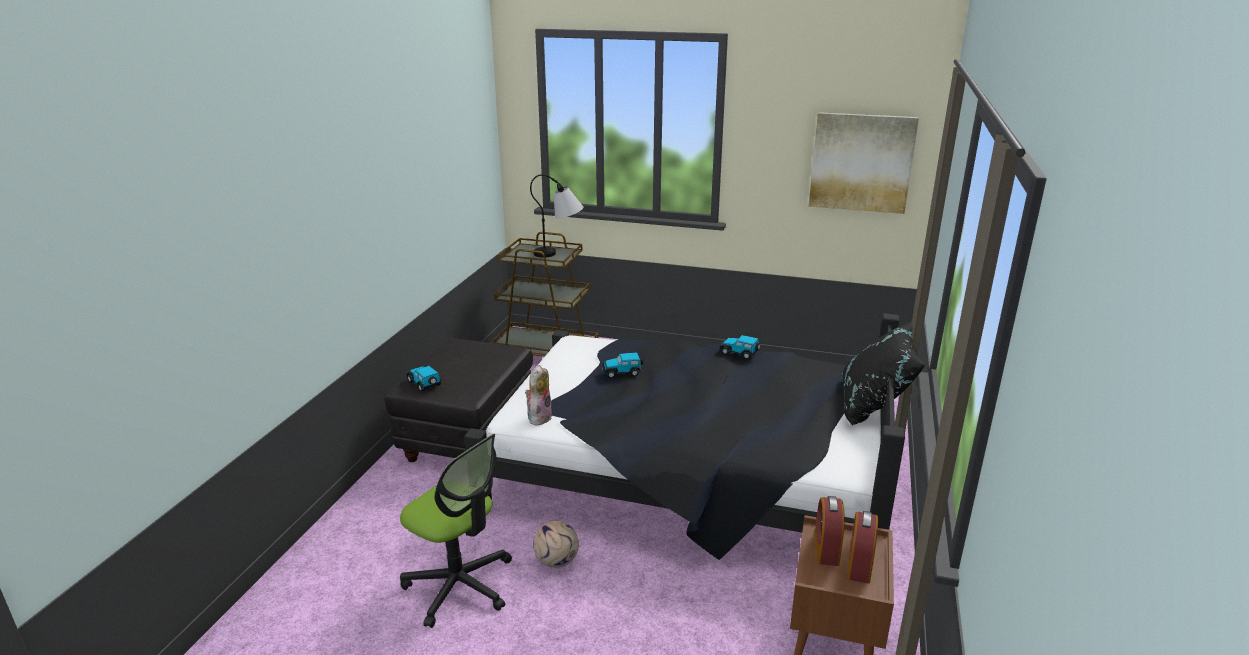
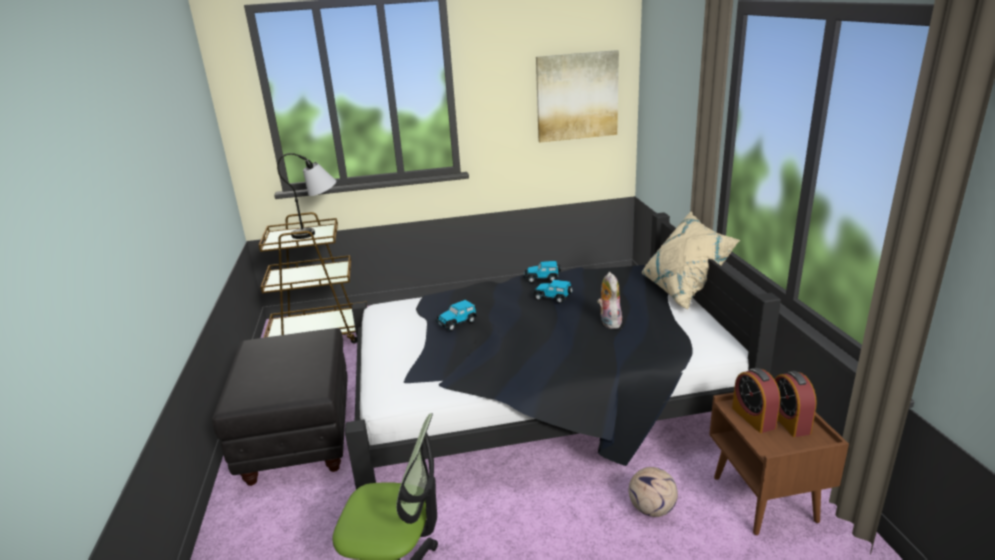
camera: 25 degrees left, 0 degrees up
toy car [407,366,442,391] -> toy car moved to [532,280,573,303]
plush toy [525,365,552,426] -> plush toy moved to [597,272,622,329]
football [533,521,579,568] -> football moved to [629,467,678,517]
black pillow [842,321,925,425] -> beige pillow [642,212,740,310]

